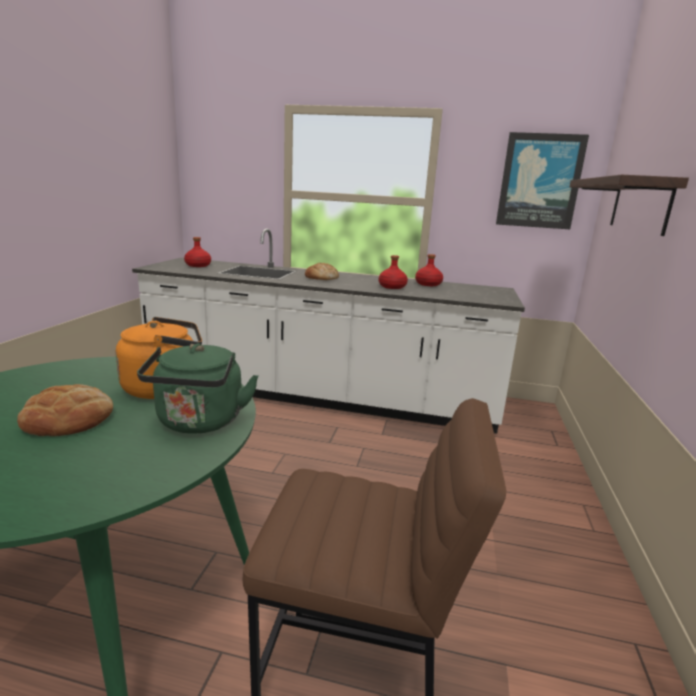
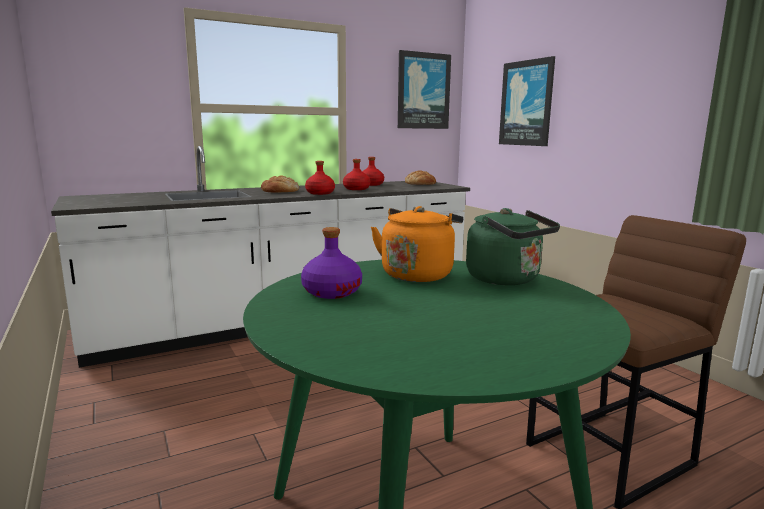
camera: 40 degrees left, 5 degrees down
bread [17,384,113,436] -> bread moved to [405,170,436,185]
red bottle [184,237,211,267] -> red bottle moved to [305,161,335,195]
shelf [570,175,689,236] -> picture [499,56,555,146]
none -> purple bottle [301,227,362,299]

